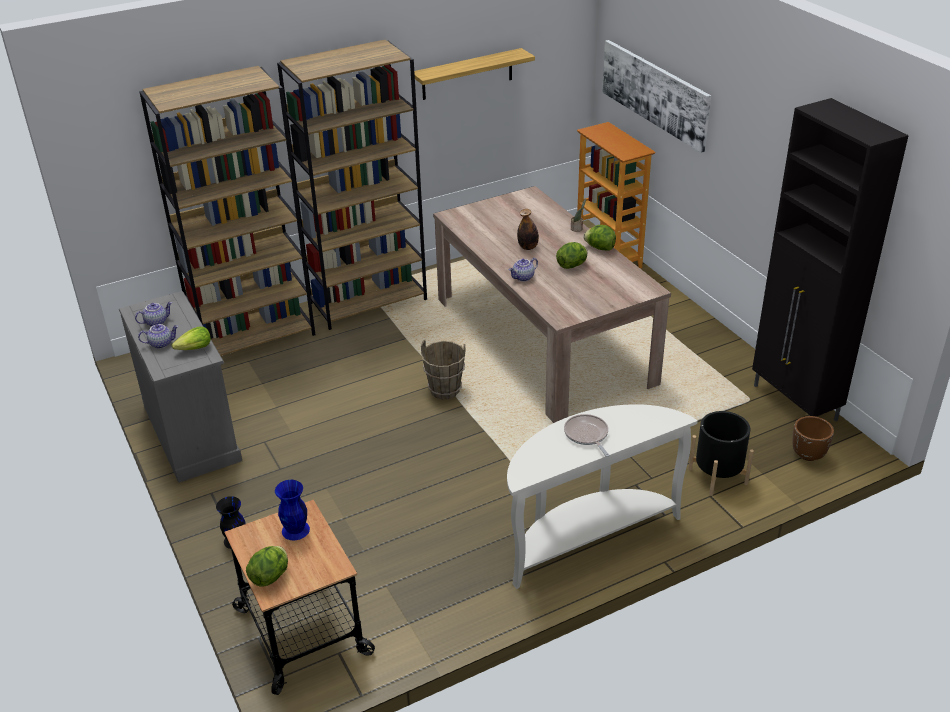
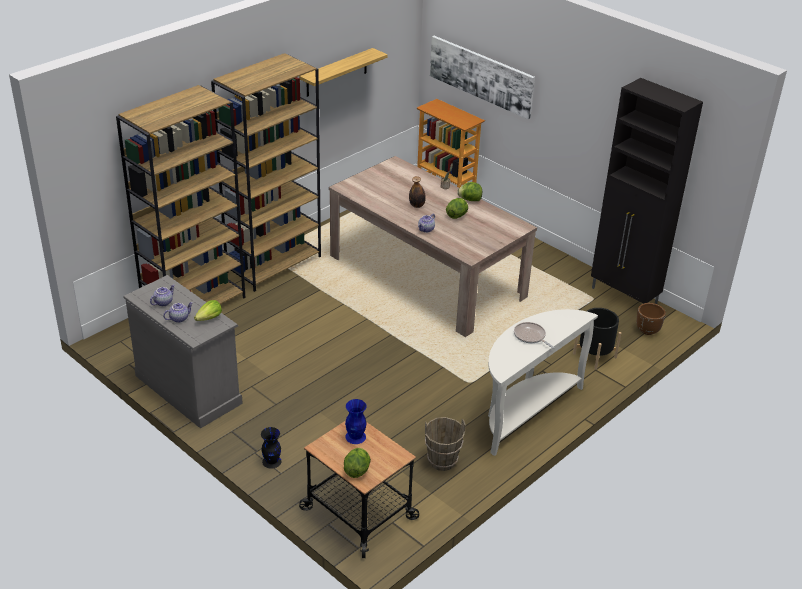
camera: 20 degrees left, 0 degrees up
brown bucket [421,340,465,400] -> brown bucket moved to [425,417,466,471]

